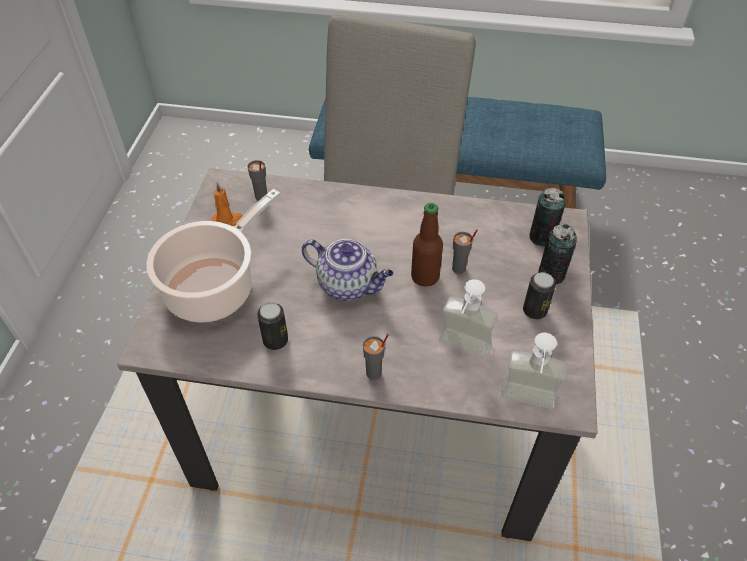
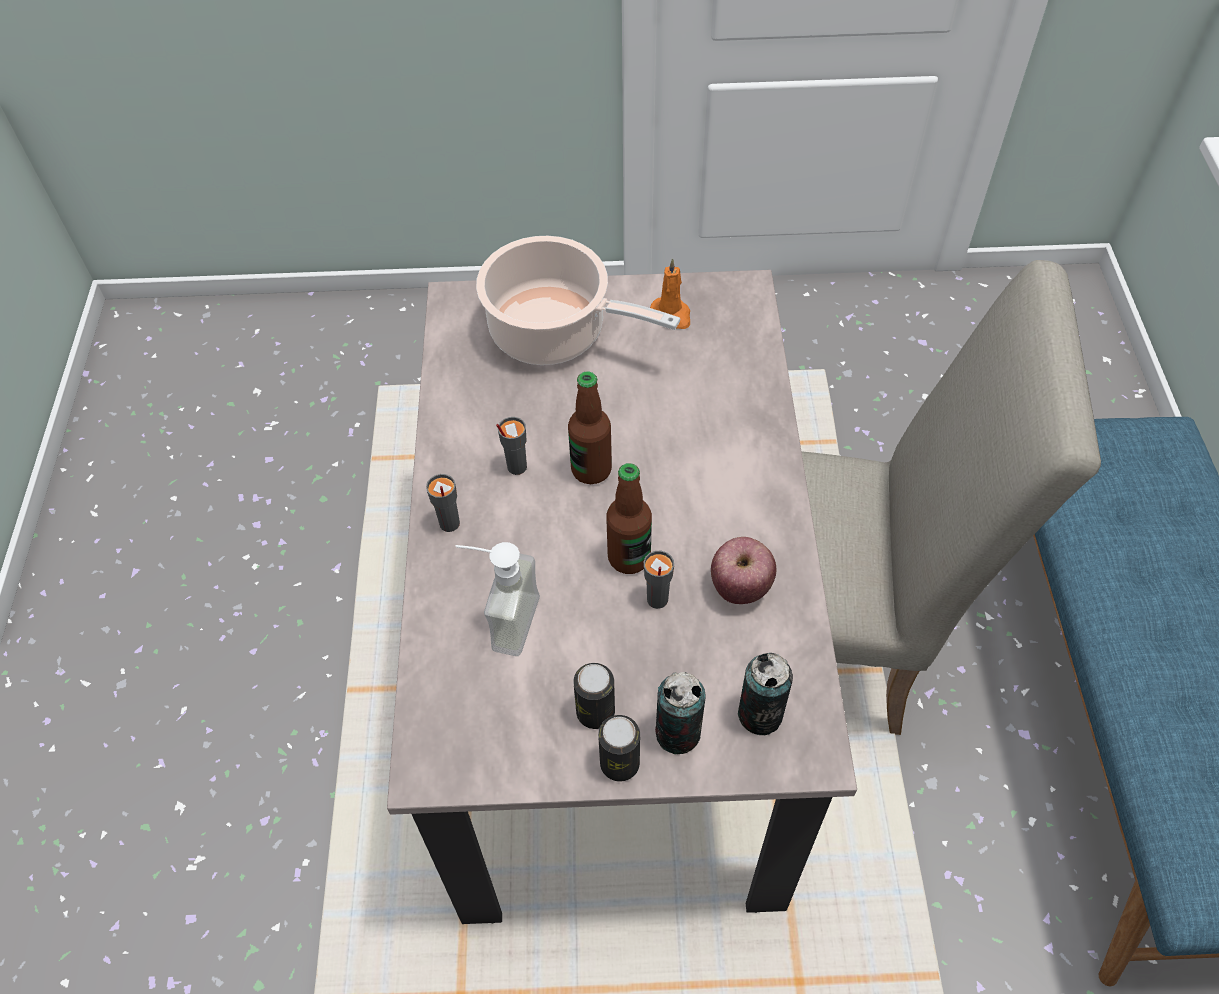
camera: 80 degrees right, 5 degrees up
grey cup [247,160,267,200] -> grey cup moved to [496,417,527,475]
can [257,302,288,350] -> can moved to [598,715,640,782]
teapot [302,239,393,301] -> bottle [568,371,612,484]
soap dispenser [501,333,567,409] -> none
none -> apple [711,537,776,604]

